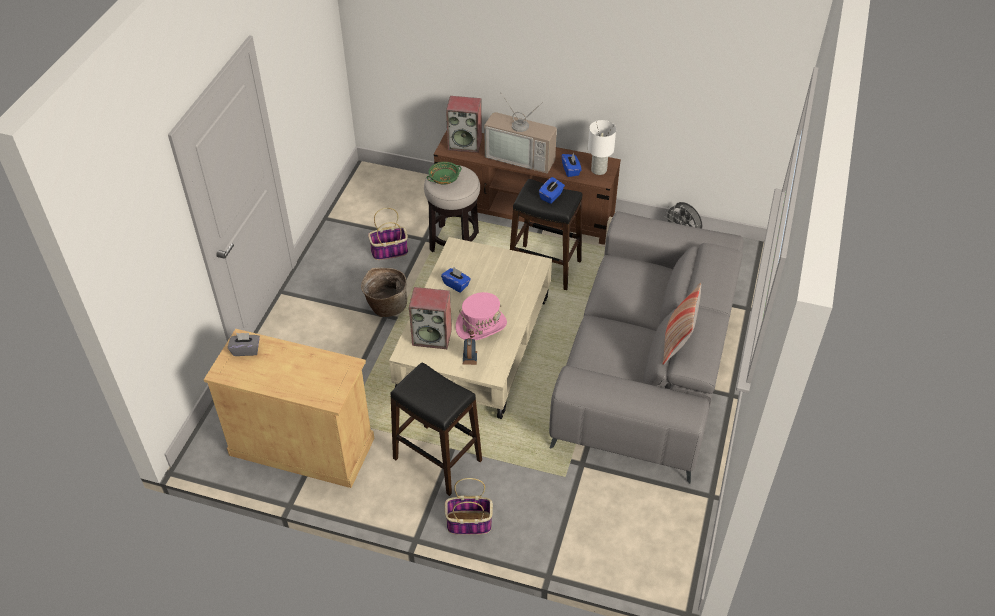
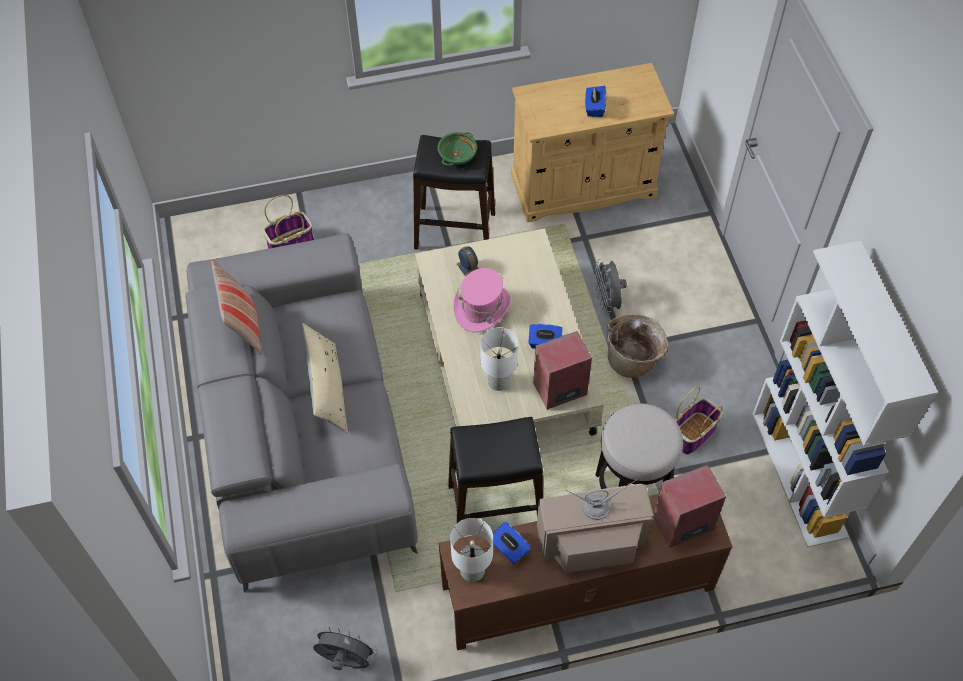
camera: 150 degrees right, 10 degrees up
grey tissue box [228,333,260,356] -> none
speaker [409,287,452,349] -> speaker moved to [533,331,592,410]
green bowl [427,162,462,185] -> green bowl moved to [437,132,477,166]
basket [445,478,493,535] -> basket moved to [263,195,314,249]
blue tissue box [539,177,565,204] -> blue tissue box moved to [585,86,606,117]
none -> beige pillow [302,323,348,434]
none -> white table lamp [480,327,518,391]
none -> grey fan [595,259,627,314]
none -> white bookcase [753,241,938,548]

